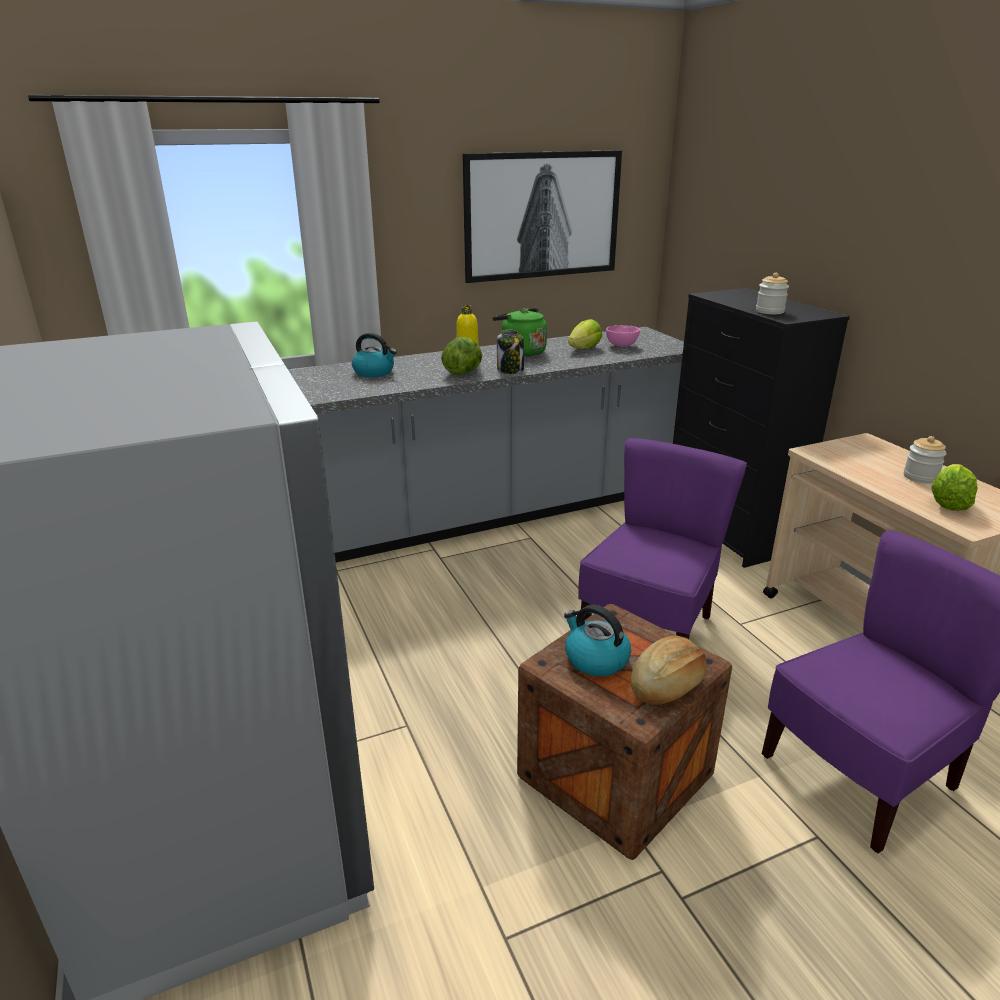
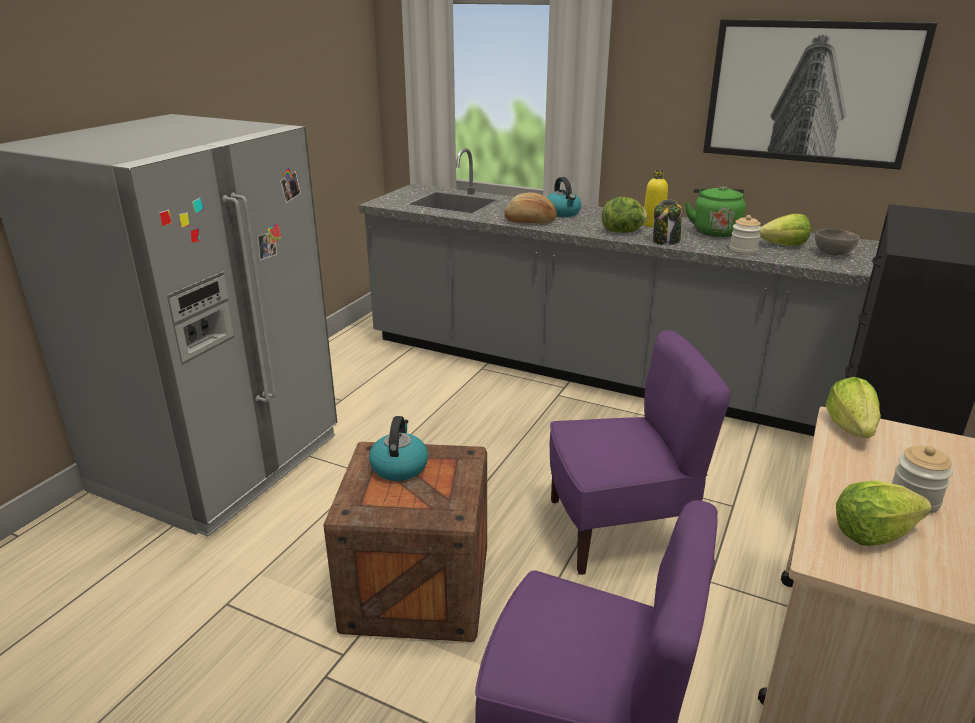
camera: 50 degrees right, 0 degrees up
pink bowl [606,325,640,347] -> grey bowl [815,229,859,255]
bread [631,635,707,705] -> bread moved to [504,192,557,224]
jar [756,273,789,314] -> jar moved to [730,215,762,255]
none -> lettuce [826,377,881,438]

